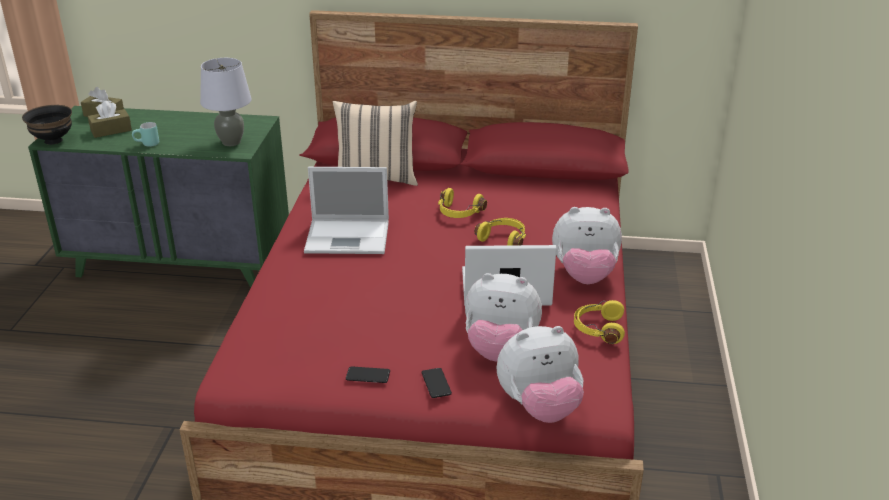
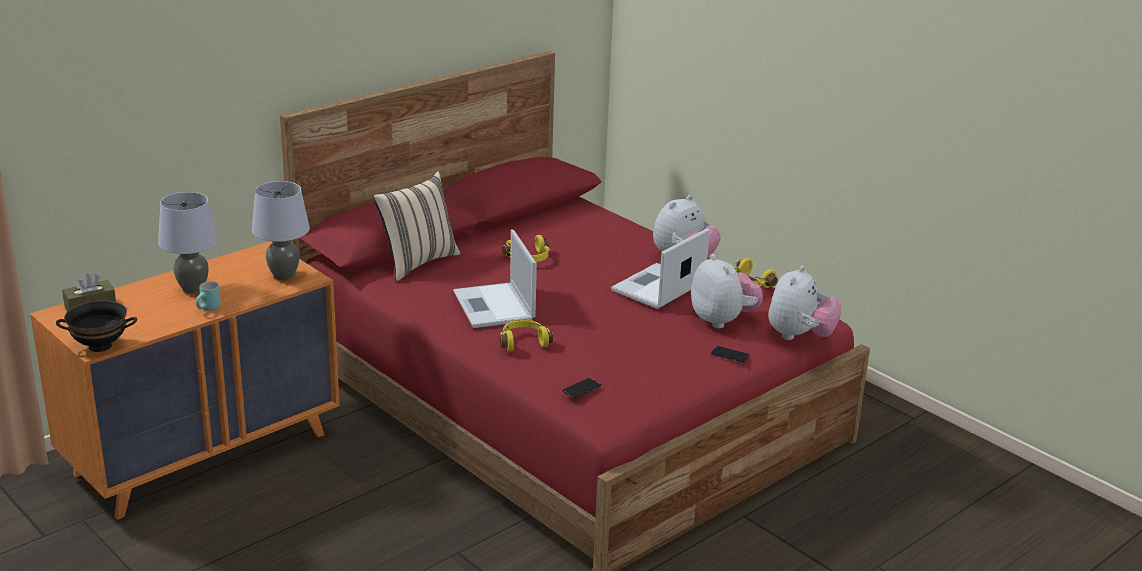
camera: 50 degrees left, 5 degrees down
green dresser [28,106,289,288] -> orange dresser [30,241,340,520]
brown tissue box [88,101,132,138] -> none
laptop [304,167,389,254] -> laptop turned 120 degrees clockwise [453,230,537,328]
phone [346,366,390,383] -> phone moved to [562,378,601,398]
plush toy [465,273,542,361] -> plush toy turned 75 degrees counterclockwise [691,254,763,328]
yellow headphones [474,218,526,246] -> yellow headphones moved to [500,319,554,352]
none -> grey table lamp [158,192,218,293]

